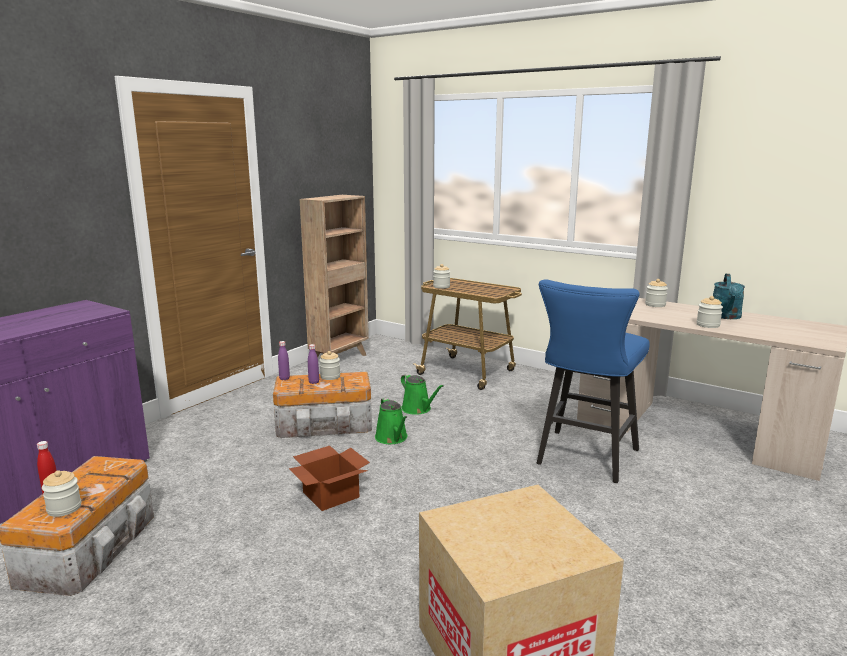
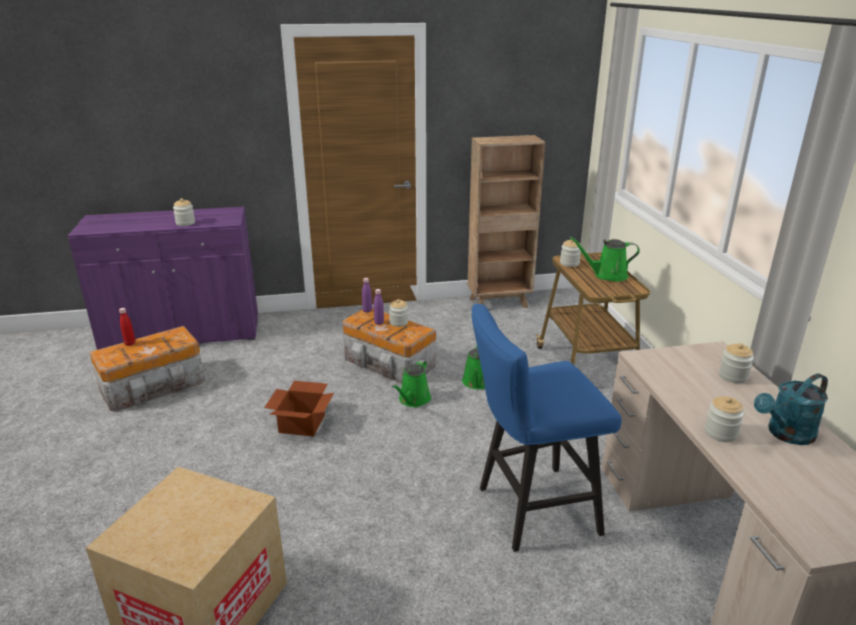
camera: 45 degrees right, 10 degrees up
jar [42,470,81,517] -> jar moved to [173,198,195,226]
none -> green watering can [569,237,640,282]

